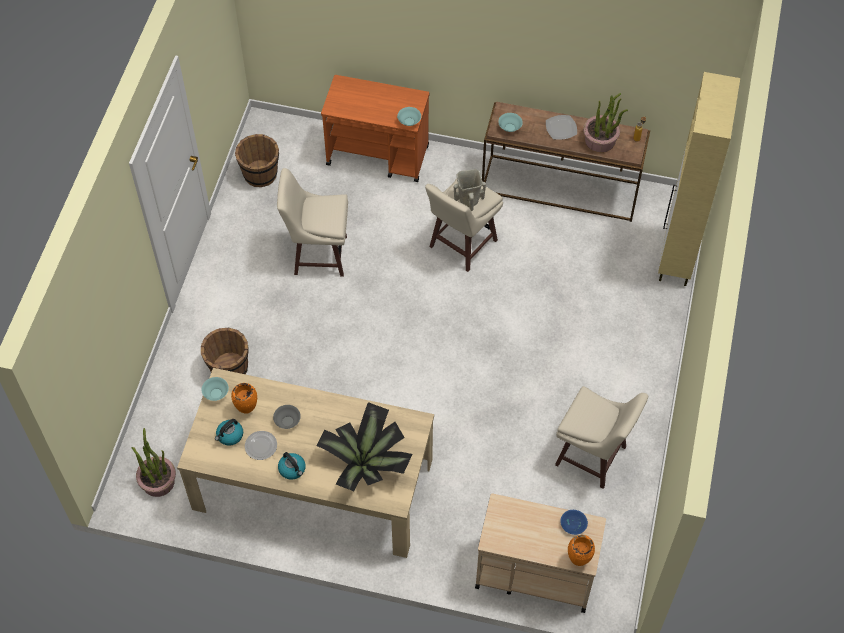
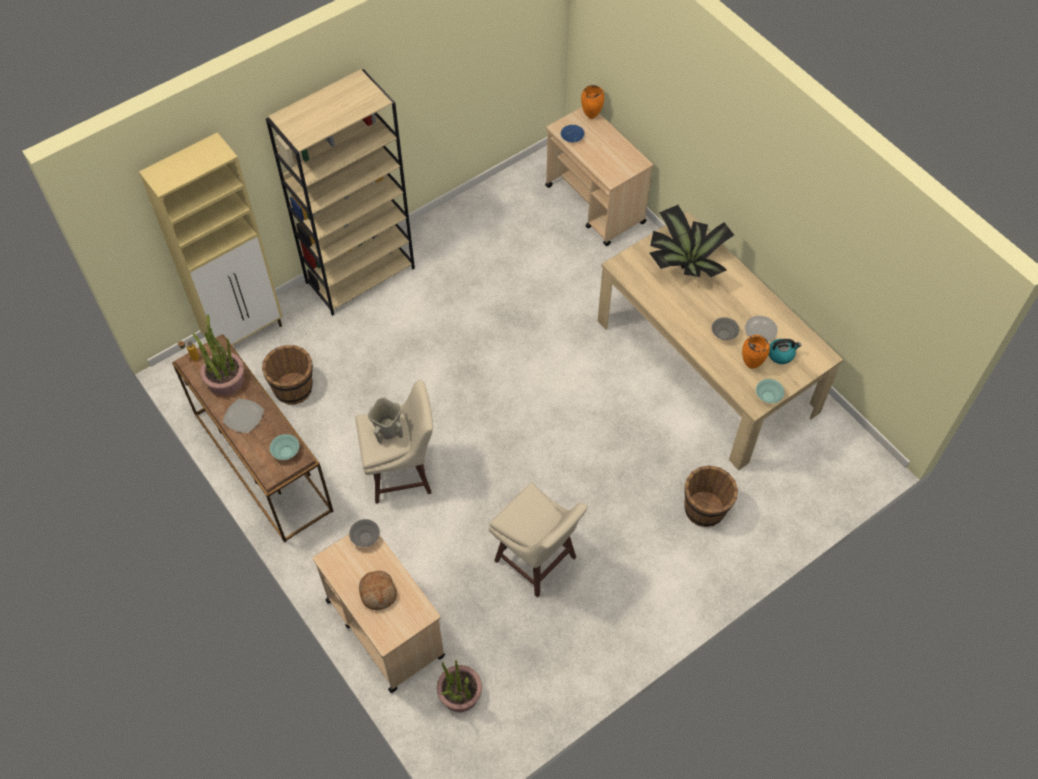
camera: 140 degrees left, 0 degrees up
potted plant [132,428,176,497] -> potted plant moved to [437,660,482,712]
brown bucket [235,134,279,187] -> brown bucket moved to [262,345,313,404]
kettle [278,452,306,480] -> none
orange cart [321,75,429,182] -> beige cart [313,534,445,693]
turquoise bowl [397,107,421,126] -> grey bowl [349,519,380,547]
beige stool [555,386,648,489] -> none
none -> beige bookcase [266,69,415,316]
none -> bread [359,571,397,610]

